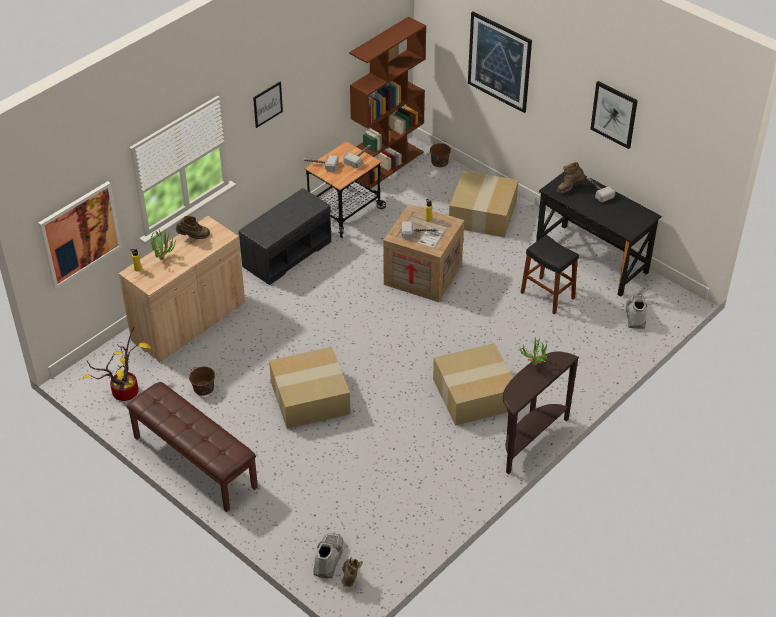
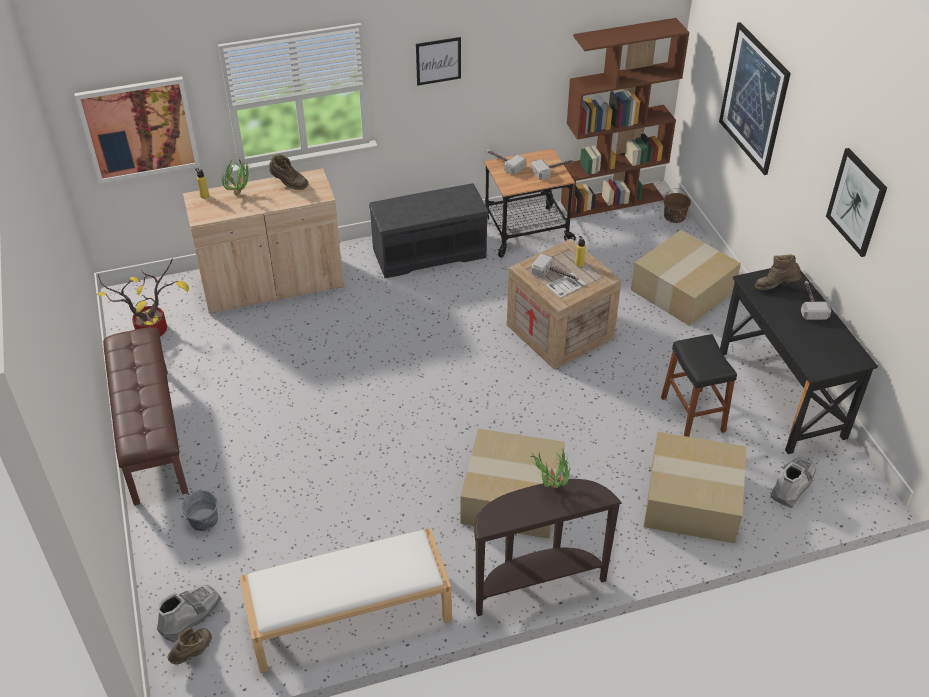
camera: 30 degrees right, 0 degrees up
brown bucket [189,367,215,396] -> none
cardboard box [269,347,351,429] -> cardboard box moved to [644,432,747,543]
none -> grey bucket [182,490,218,531]
none -> white bench [239,528,452,673]

